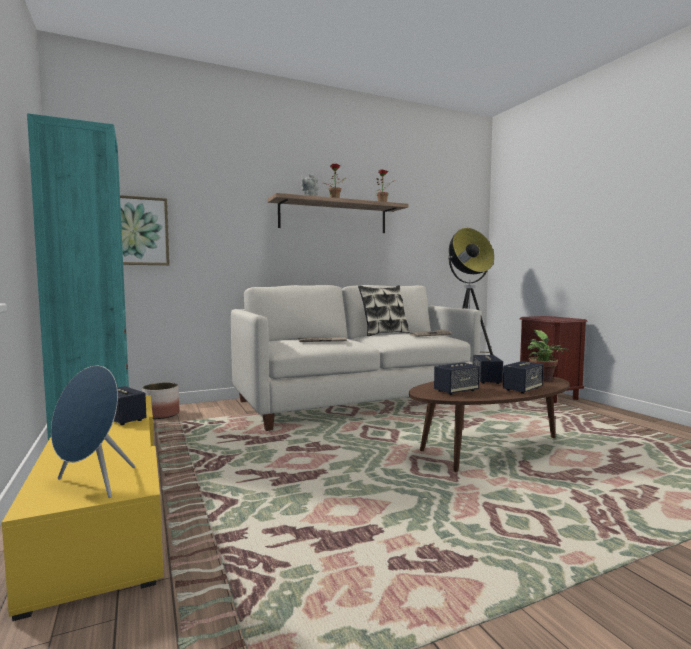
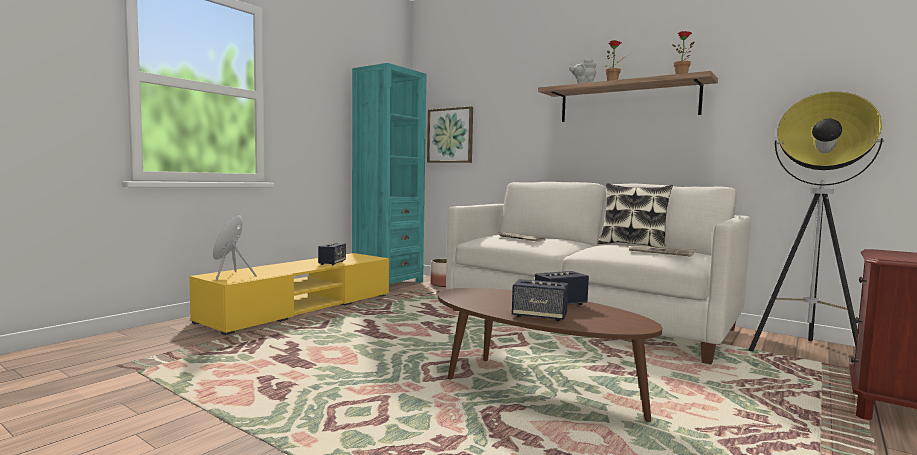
camera: 60 degrees right, 0 degrees up
speaker [434,363,480,395] -> none
potted plant [527,330,568,381] -> none

